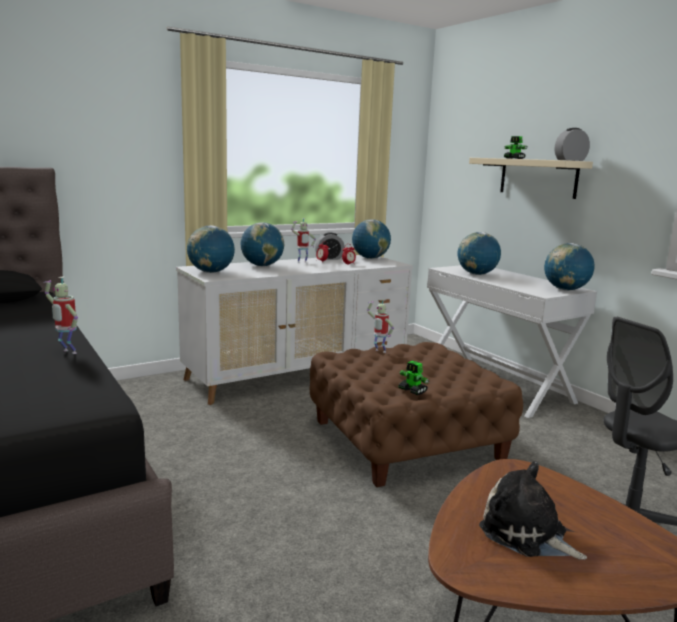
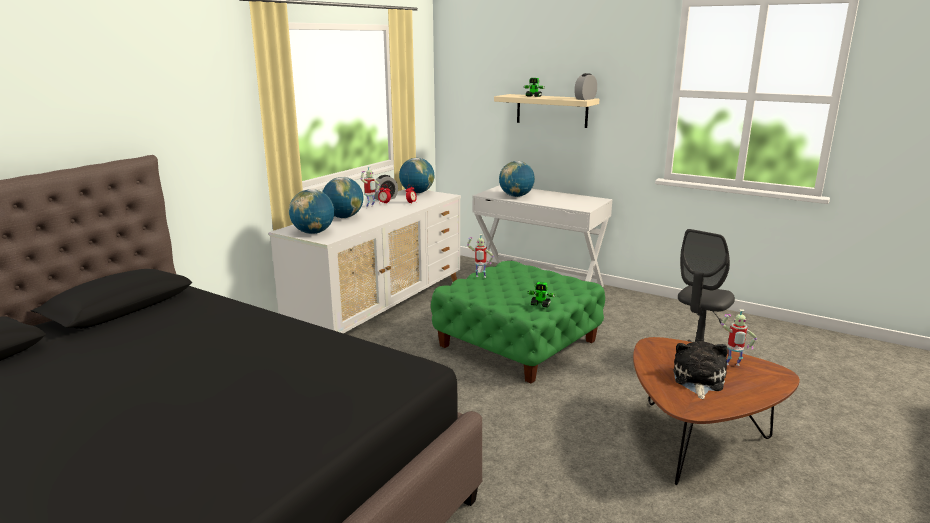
camera: 25 degrees left, 5 degrees up
toy robot [43,276,78,354] -> toy robot moved to [721,309,757,366]
brown ottoman [310,342,523,487] -> green ottoman [431,261,605,383]
plush toy [479,462,587,560] -> plush toy turned 90 degrees clockwise [673,341,728,399]
globe [544,243,595,291] -> none

